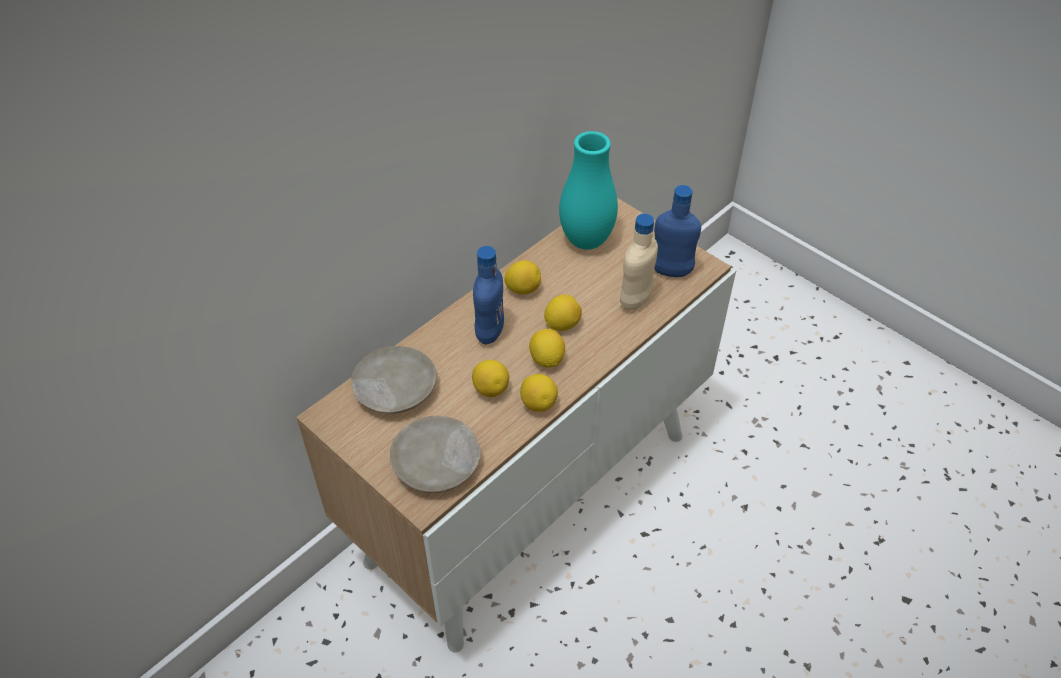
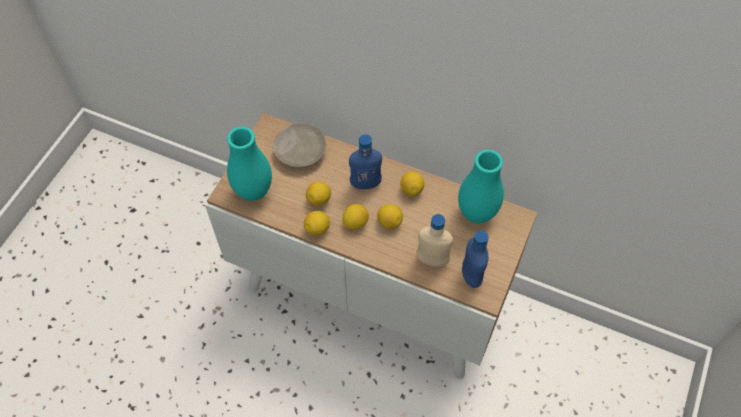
camera: 70 degrees right, 10 degrees up
beige plate [390,416,481,493] -> turquoise vase [227,127,272,201]

